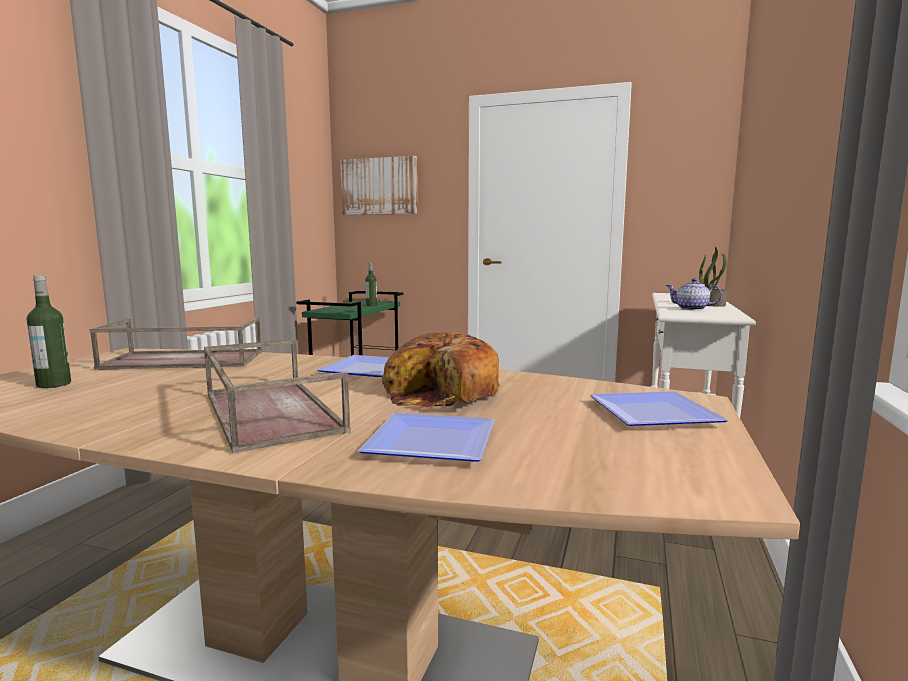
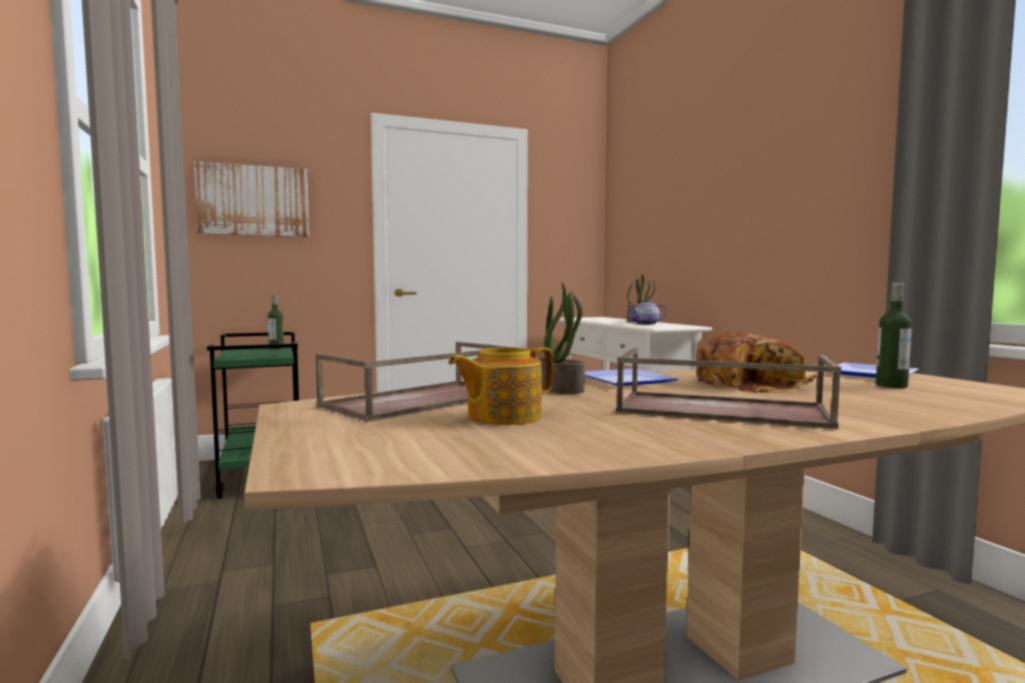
camera: 40 degrees left, 5 degrees down
bottle [27,275,71,388] -> bottle moved to [876,282,912,388]
plate [358,413,494,462] -> none
none -> teapot [449,347,553,425]
none -> potted plant [538,282,585,394]

